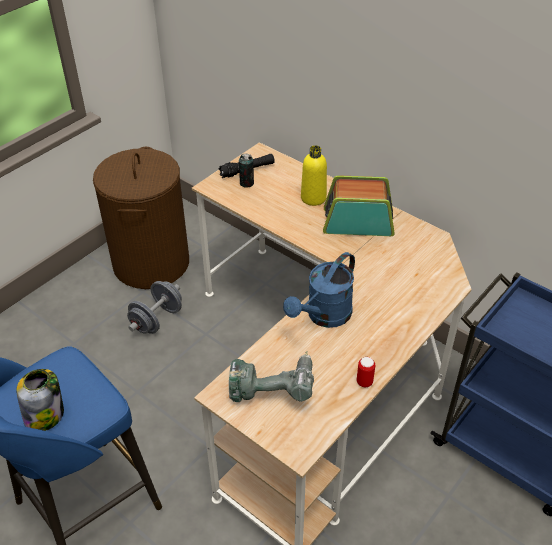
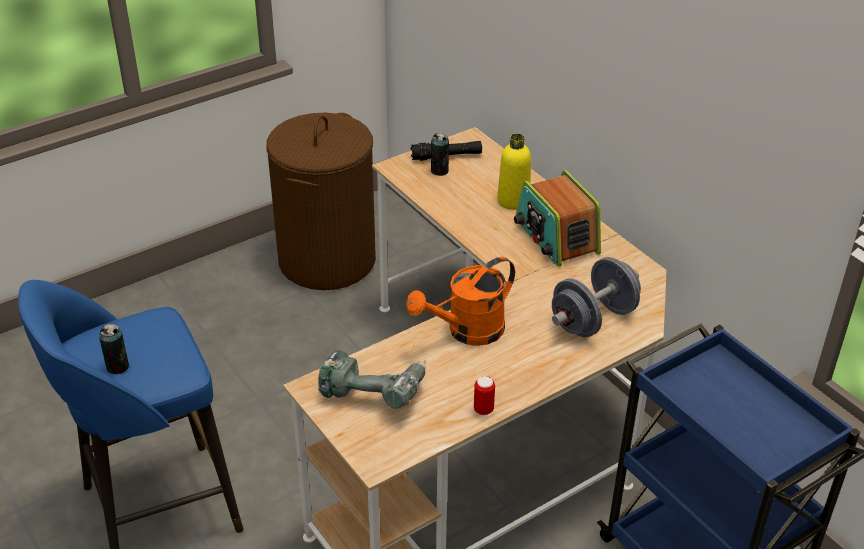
camera: 15 degrees right, 5 degrees down
jar [16,369,64,431] -> can [99,324,129,374]
grey dumbbell [127,281,182,334] -> grey dumbbell moved to [552,257,641,338]
blue watering can [283,252,355,328] -> orange watering can [406,257,515,346]
radio [323,175,395,236] -> radio turned 135 degrees counterclockwise [514,170,601,267]

